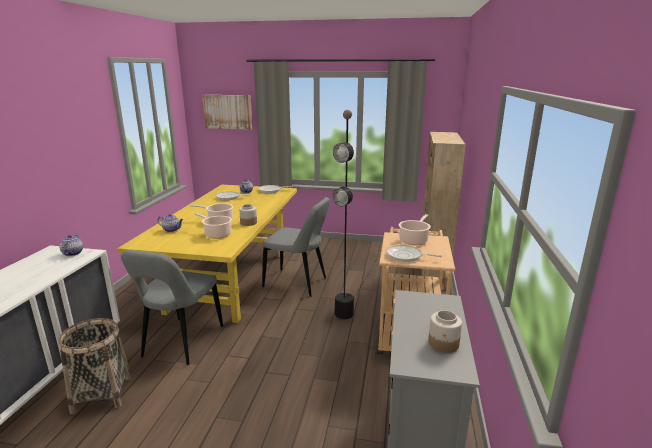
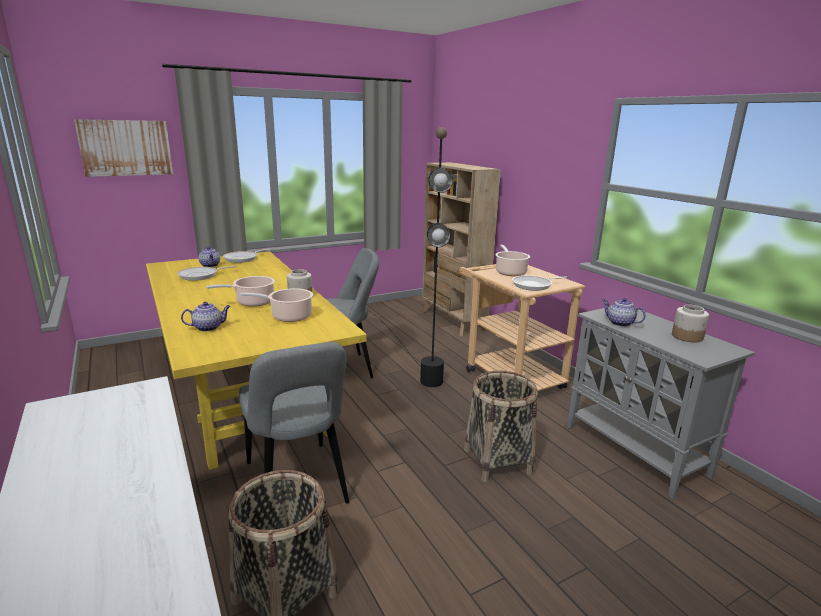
camera: 40 degrees left, 0 degrees up
teapot [60,234,83,256] -> teapot moved to [602,298,646,327]
none -> basket [464,371,538,482]

